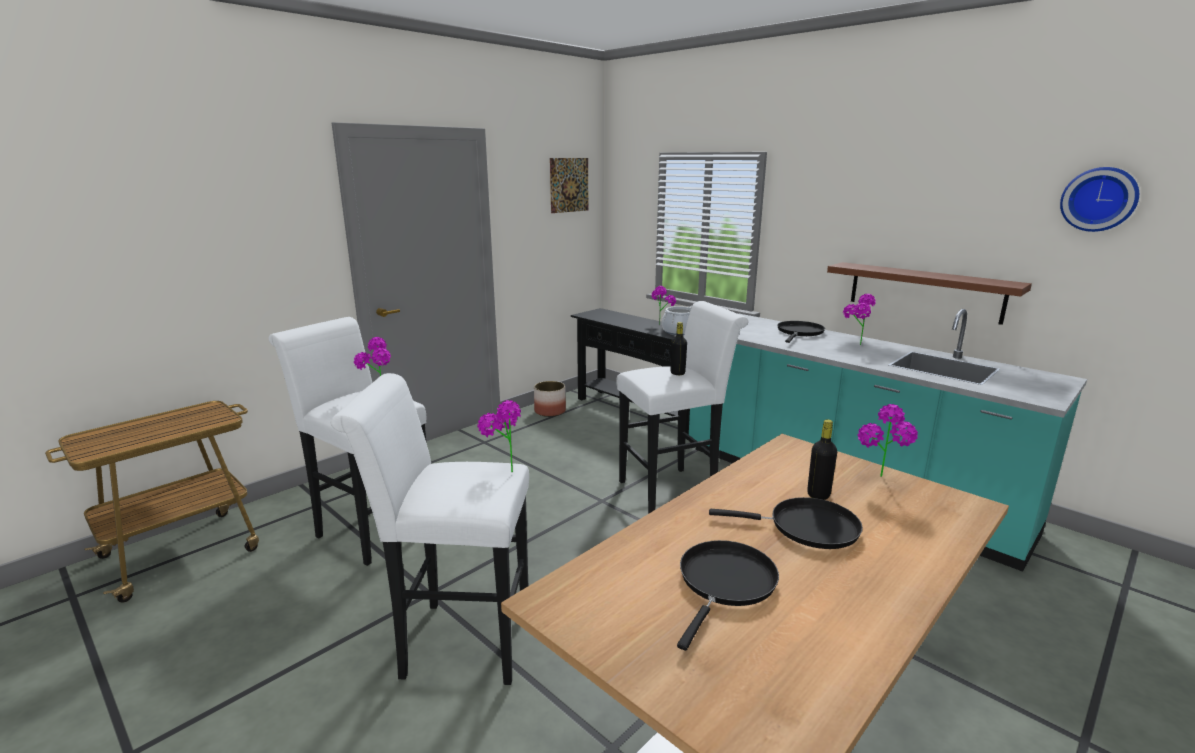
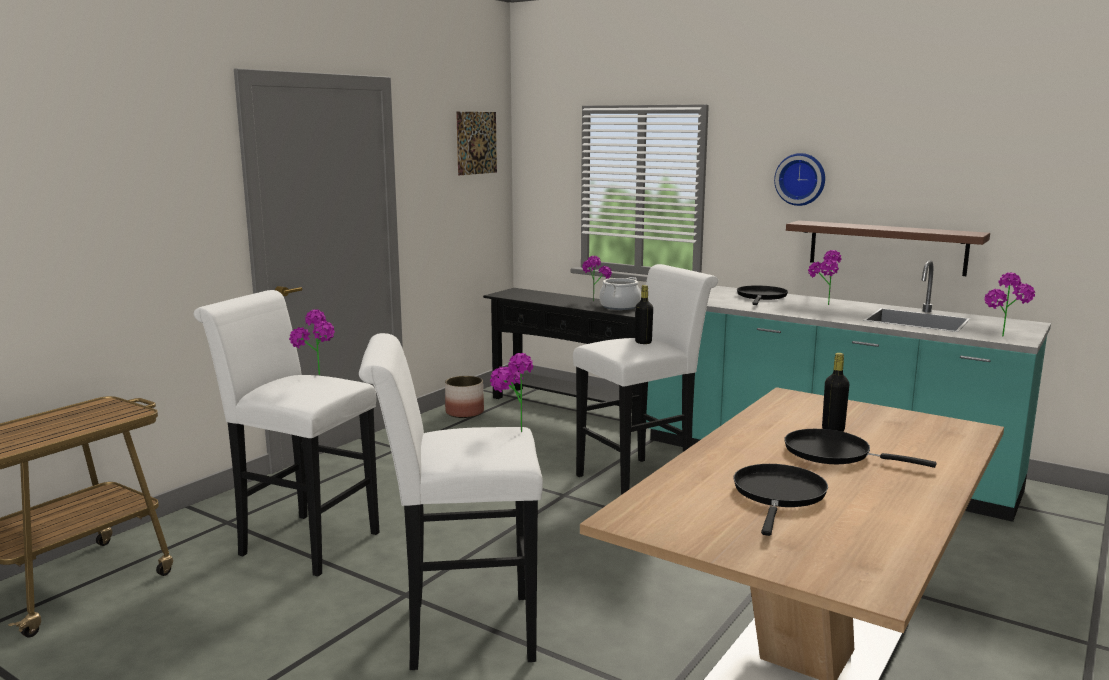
camera: 10 degrees left, 5 degrees down
black frying pan [709,497,863,549] -> black frying pan turned 150 degrees counterclockwise [784,429,937,468]
potted plant [858,404,918,477] -> potted plant moved to [984,272,1035,337]
wall clock [1060,167,1139,232] -> wall clock moved to [774,153,825,206]

